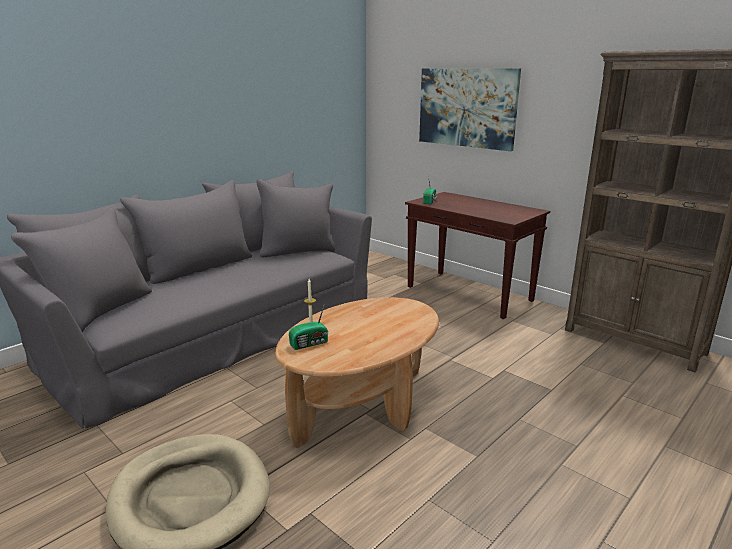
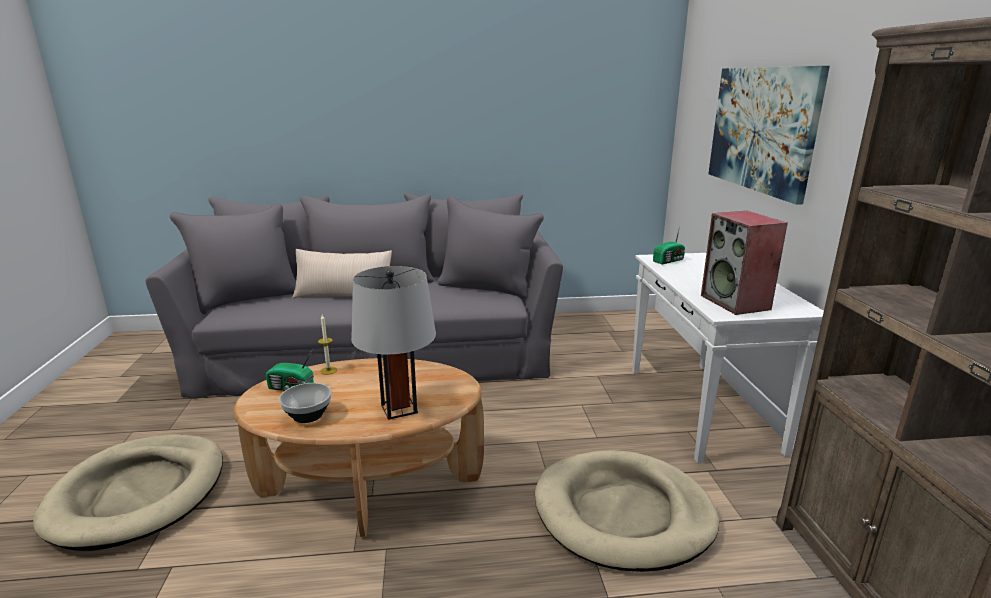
camera: 40 degrees right, 0 degrees up
brown console table [405,192,550,319] -> white console table [632,253,824,463]
none -> bowl [279,383,331,423]
none -> beige pillow [292,249,392,298]
none -> grey table lamp [351,266,436,420]
none -> beige dog bed [535,450,719,572]
none -> speaker [701,211,788,315]

